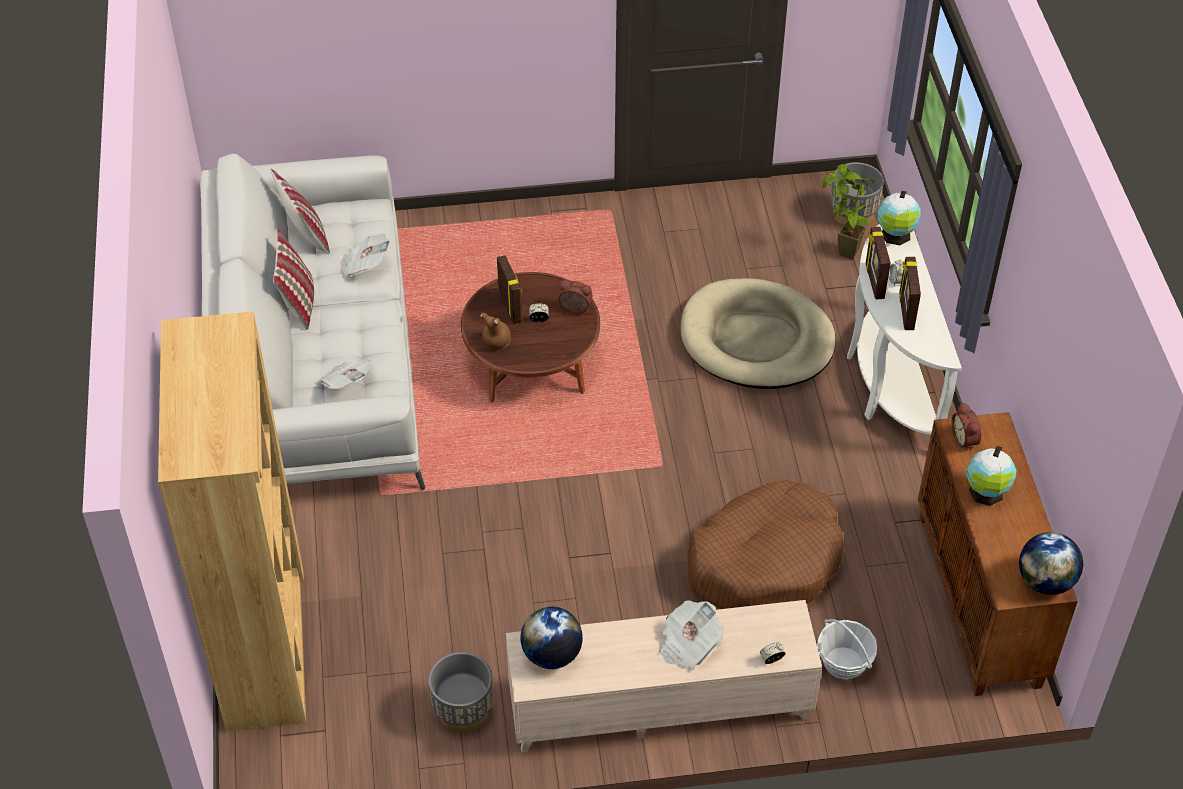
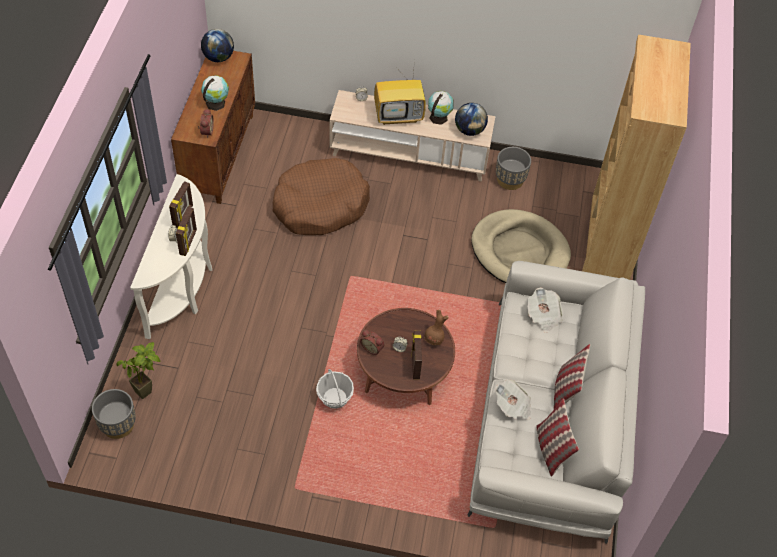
camera: 165 degrees left, 5 degrees up
newspaper [658,600,724,670] -> television [374,61,426,125]
beige dog bed [681,278,836,389] -> beige dog bed moved to [471,209,571,283]
basket [817,619,877,680] -> basket moved to [316,369,354,409]
globe [877,191,921,245] -> globe moved to [428,91,454,125]

